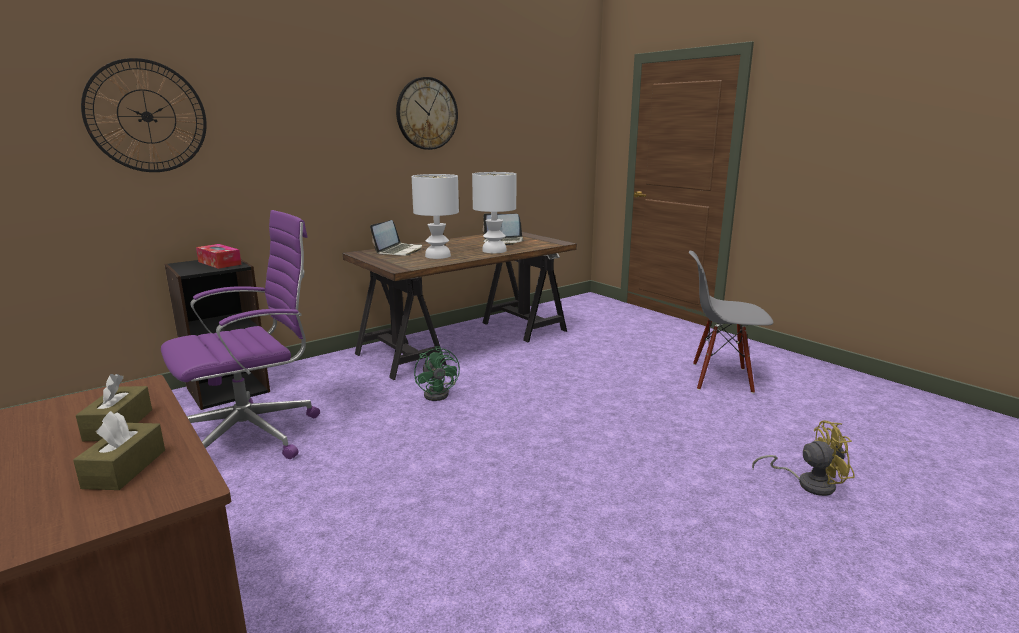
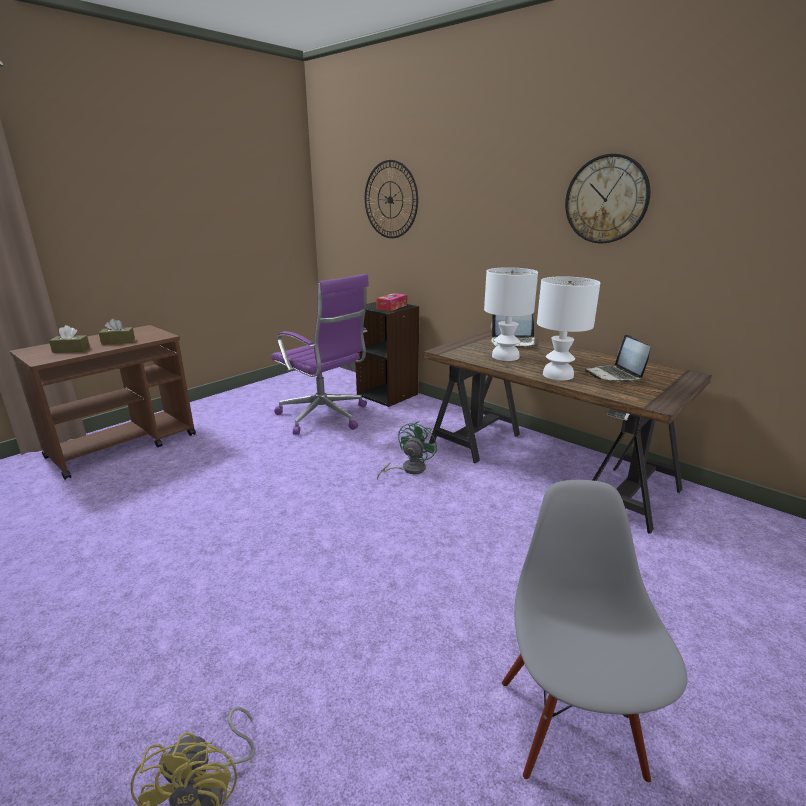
camera: 80 degrees right, 5 degrees up
green fan [414,346,460,401] -> green fan turned 150 degrees clockwise [377,421,437,480]

